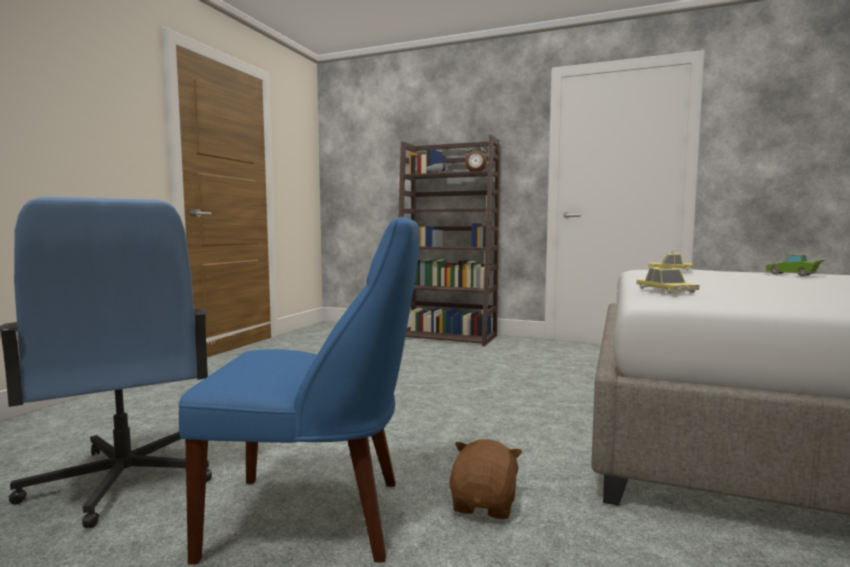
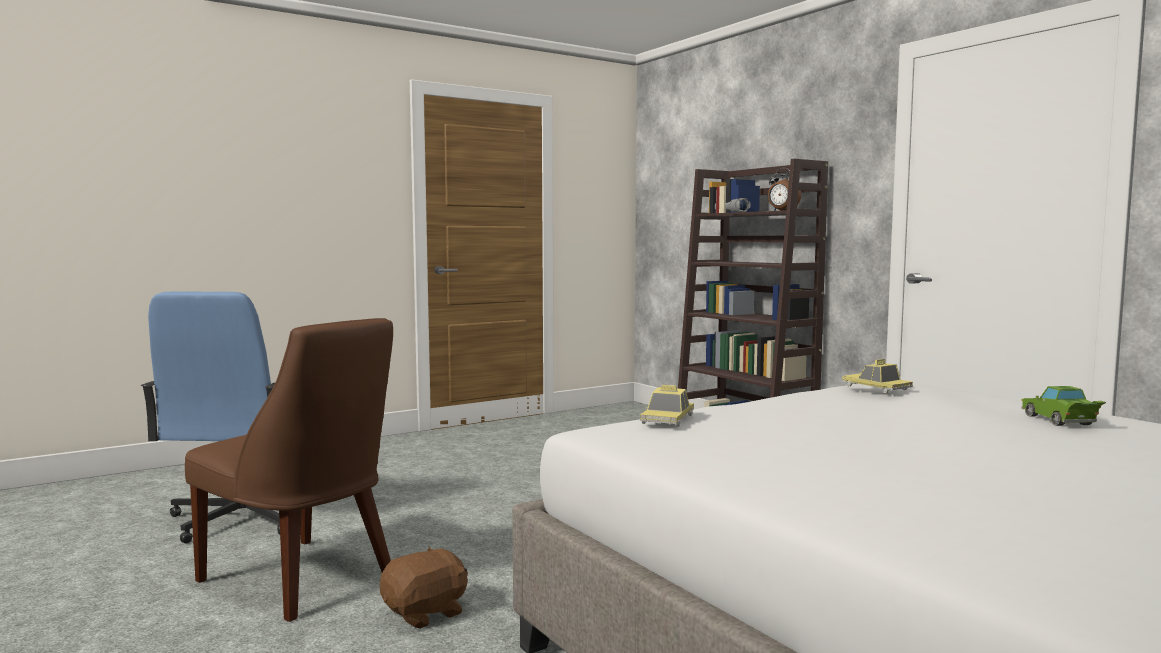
camera: 35 degrees right, 0 degrees up
blue chair [179,217,420,565] -> brown chair [185,318,393,622]

